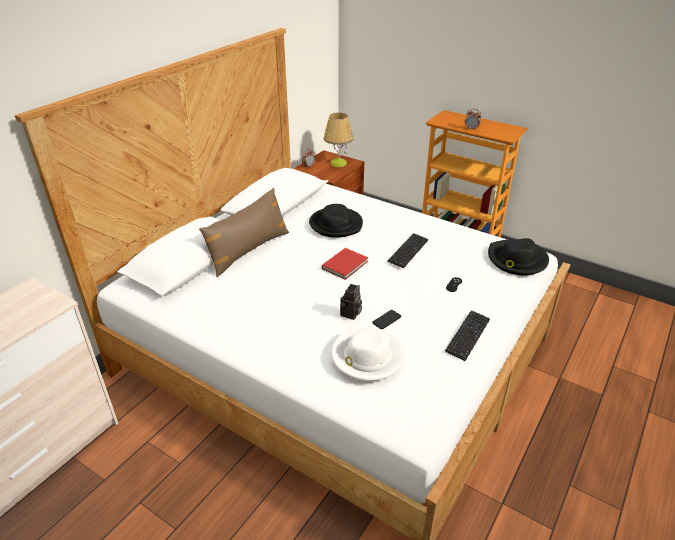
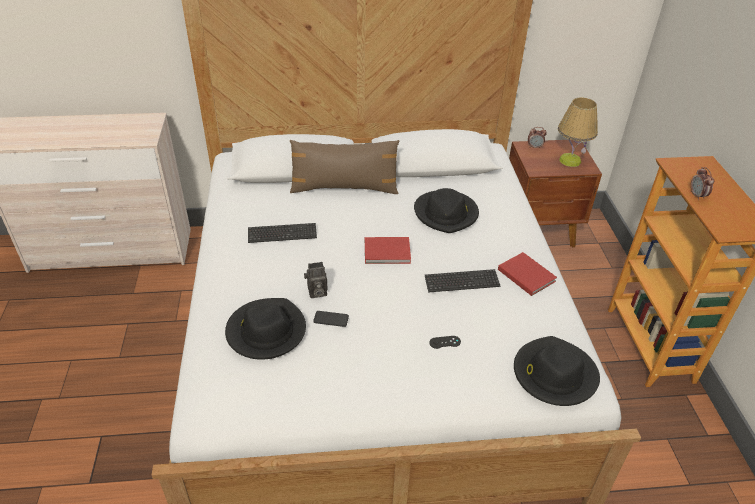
camera: 50 degrees right, 5 degrees up
white hat [331,327,406,381] -> black hat [225,298,306,360]
keyboard [445,310,490,361] -> keyboard moved to [248,223,317,243]
none -> red book [498,252,557,296]

